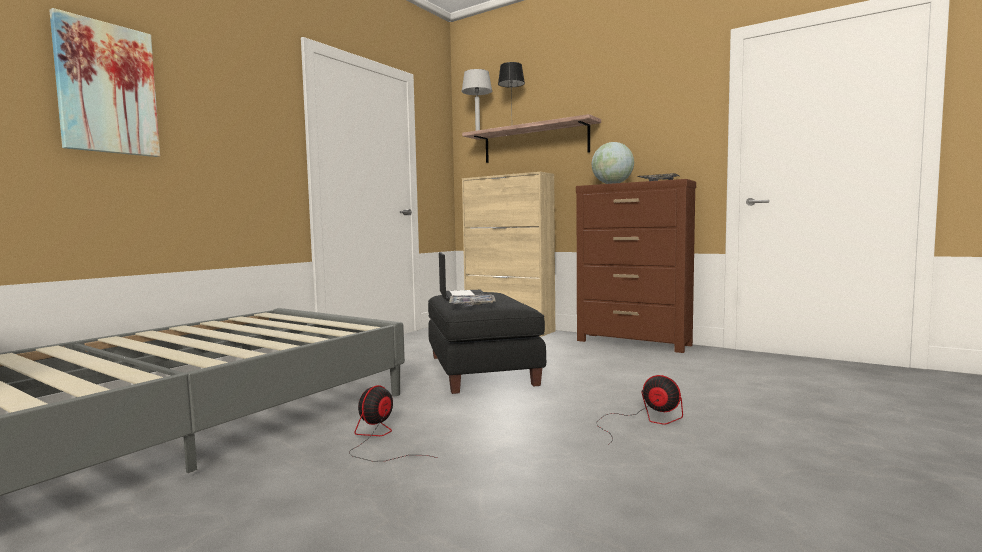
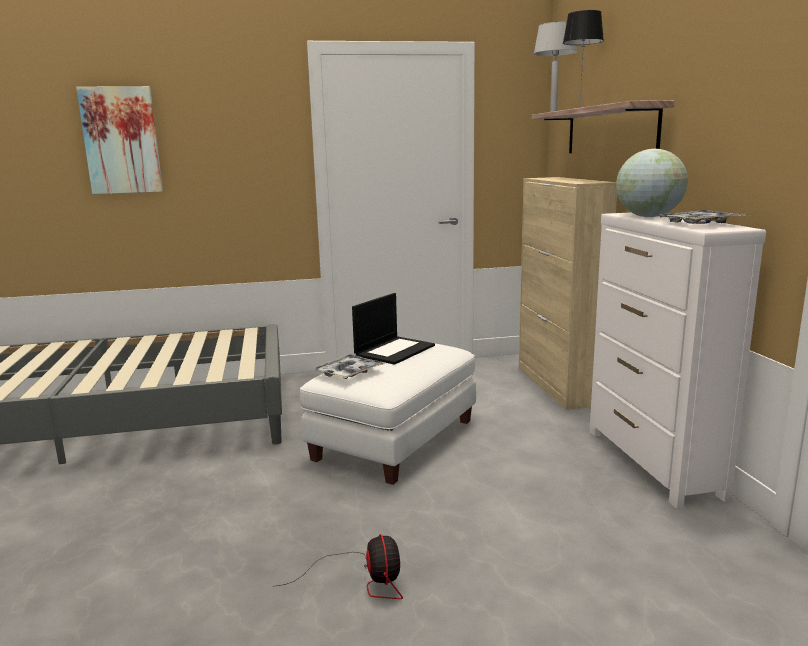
camera: 45 degrees right, 10 degrees up
fan [349,385,437,462] -> none
black ottoman [428,292,546,394] -> white ottoman [300,344,476,485]
brown dresser [576,179,696,353] -> white dresser [590,212,766,509]

